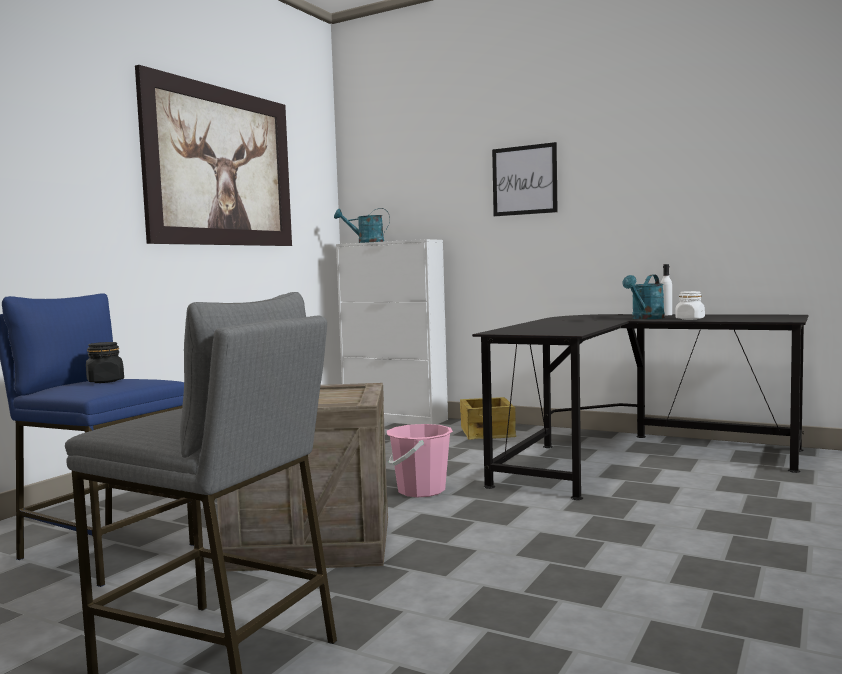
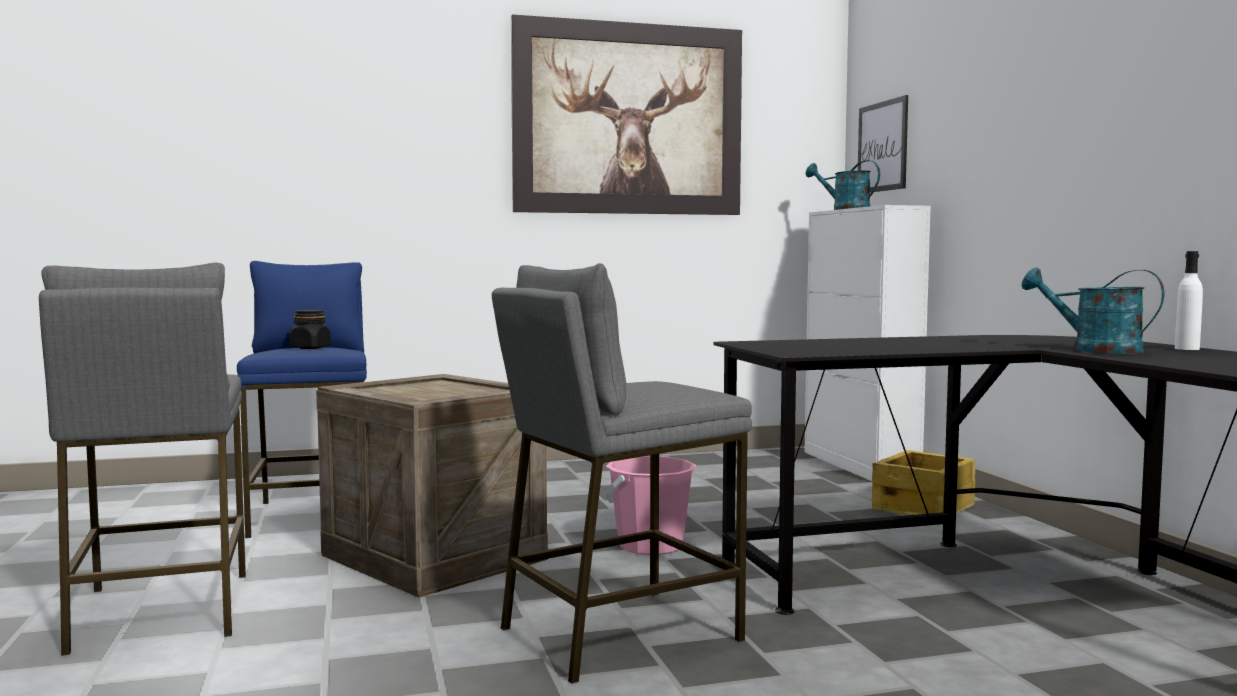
camera: 45 degrees right, 0 degrees up
picture [492,142,558,216] -> picture moved to [858,95,908,193]
turquoise watering can [622,275,665,319] -> turquoise watering can turned 45 degrees clockwise [1022,267,1164,354]
white jar [675,291,705,320] -> none
none -> grey stool [492,263,752,684]

